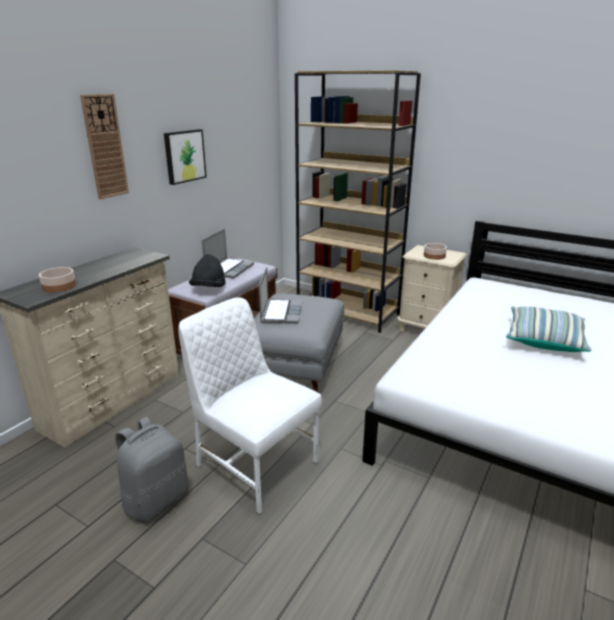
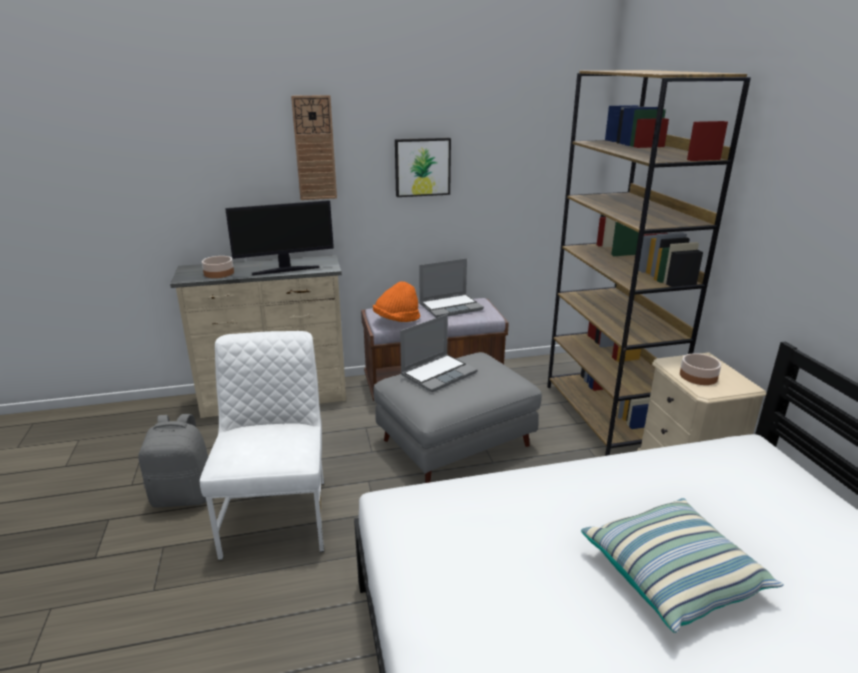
camera: 45 degrees right, 0 degrees up
black hat [189,254,226,287] -> orange hat [373,281,420,322]
none -> monitor [225,200,334,275]

